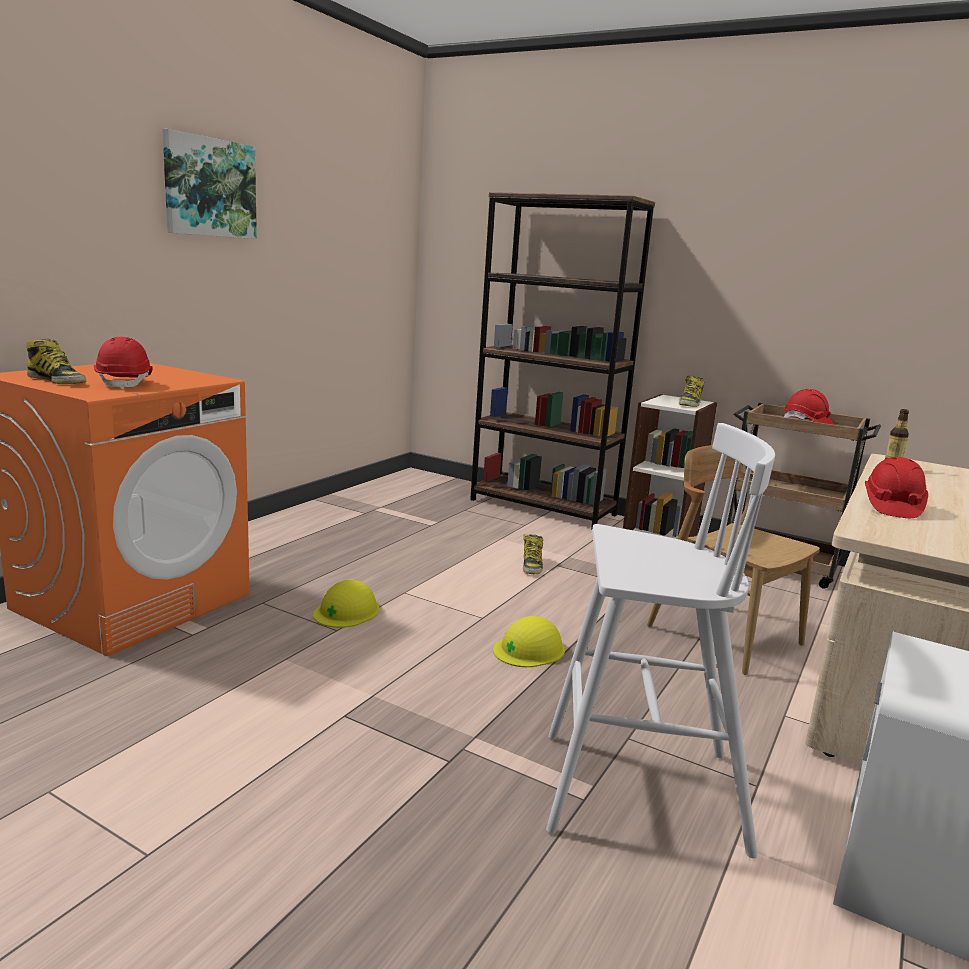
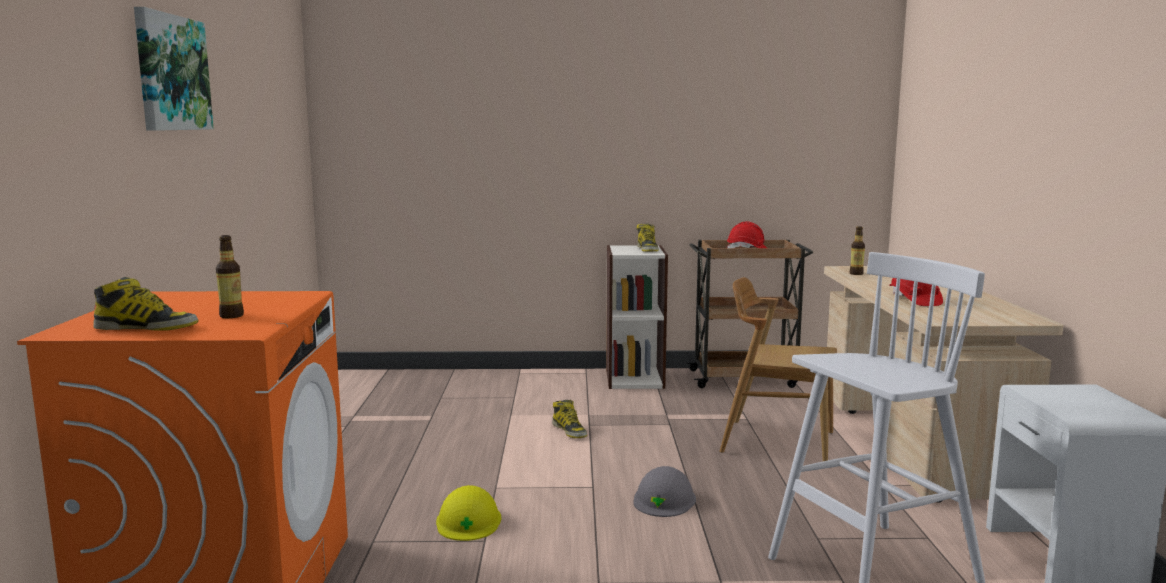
camera: 30 degrees left, 5 degrees down
red hard hat [94,337,153,390] -> bottle [216,235,244,318]
brown bookcase [470,192,655,529] -> none
yellow hard hat [493,616,565,667] -> grey hard hat [633,466,696,517]

